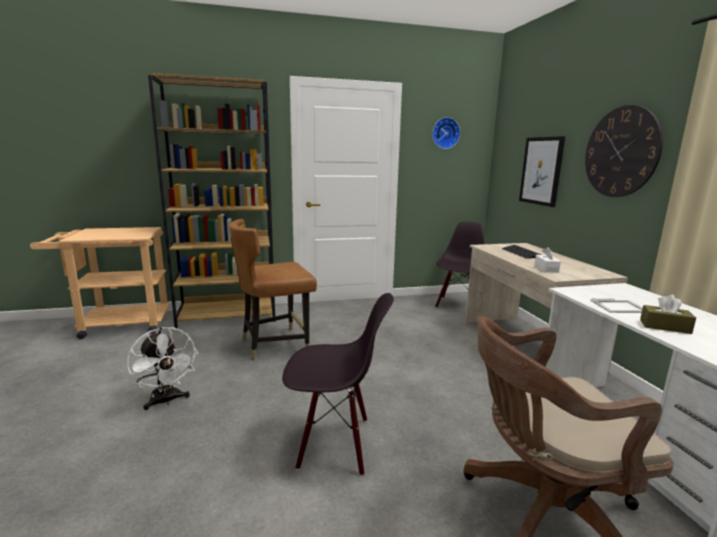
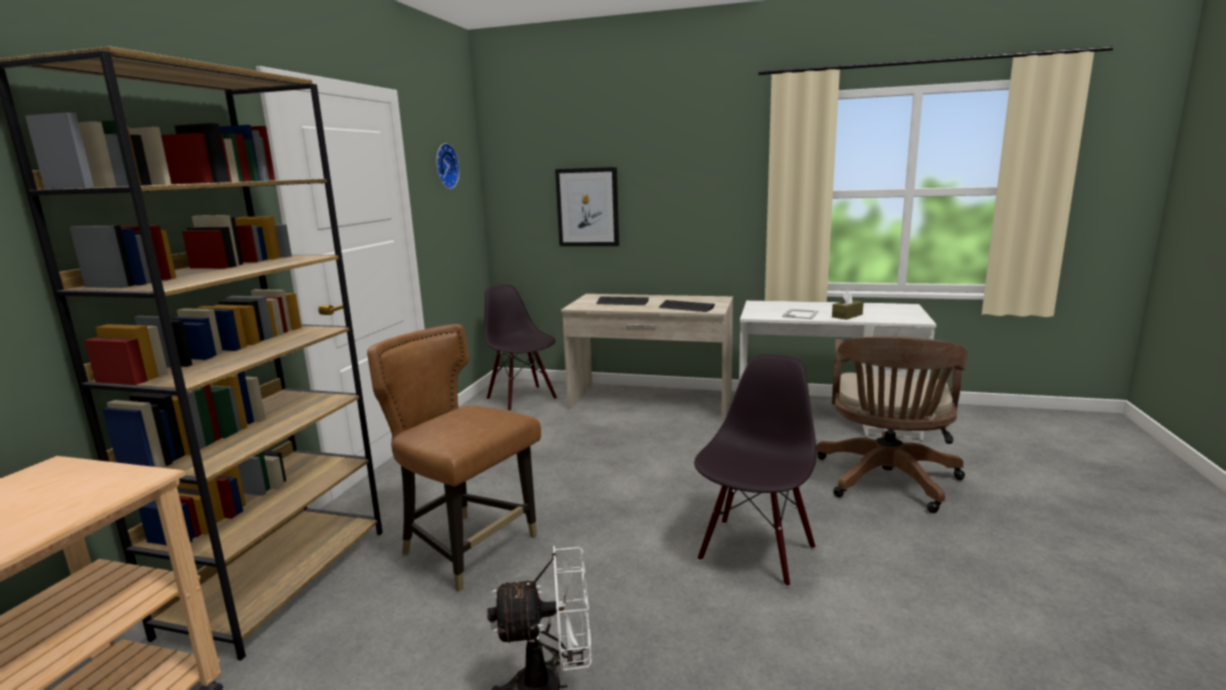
camera: 60 degrees left, 0 degrees up
brown chair [229,219,317,360] -> brown chair turned 120 degrees clockwise [367,324,541,592]
white tissue box [535,247,561,273] -> keyboard [659,300,715,312]
wall clock [585,105,663,197] -> none

